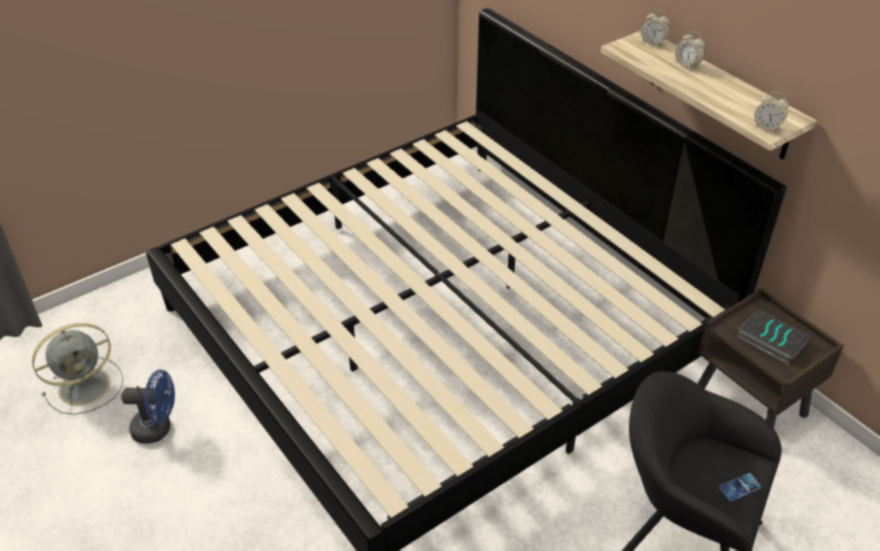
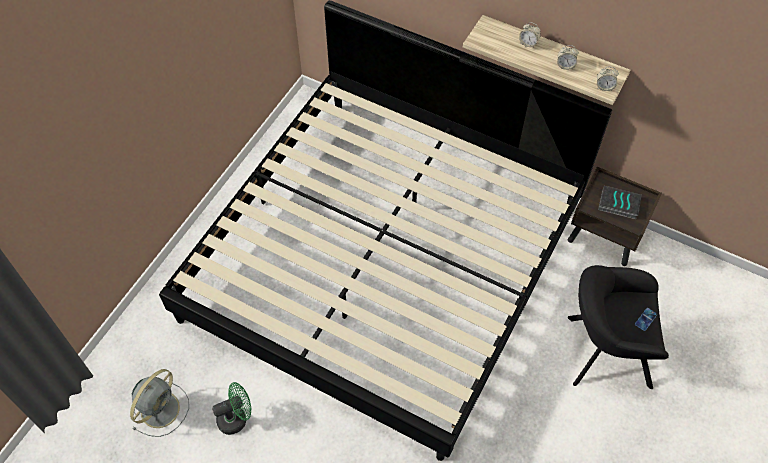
camera: 25 degrees left, 15 degrees up
blue fan [121,370,175,444] -> green fan [212,382,251,435]
alarm clock [641,10,670,47] -> alarm clock moved to [557,45,579,70]

